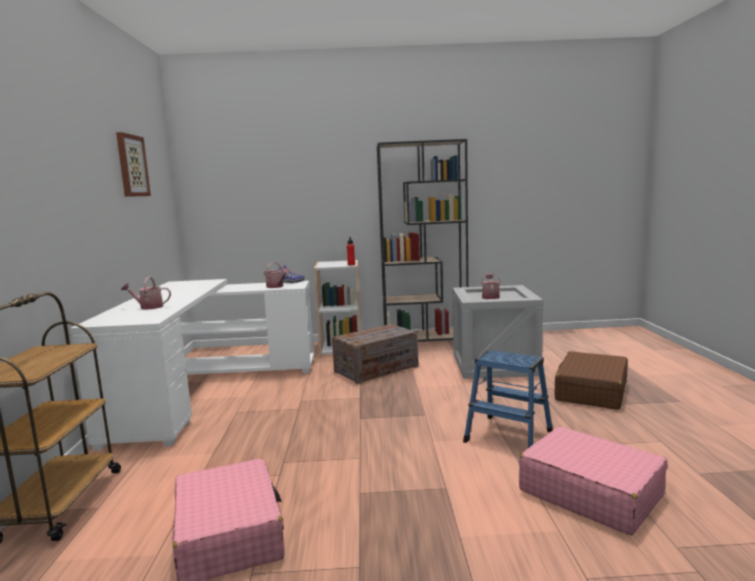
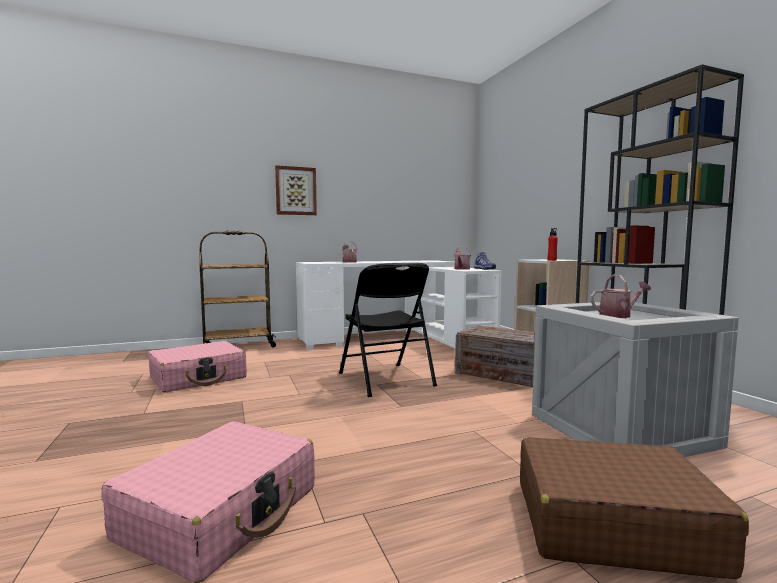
camera: 70 degrees right, 5 degrees down
picture [116,132,151,197] -> picture moved to [275,165,317,215]
blue step ladder [463,349,553,448] -> none
none -> black chair [339,263,437,397]

